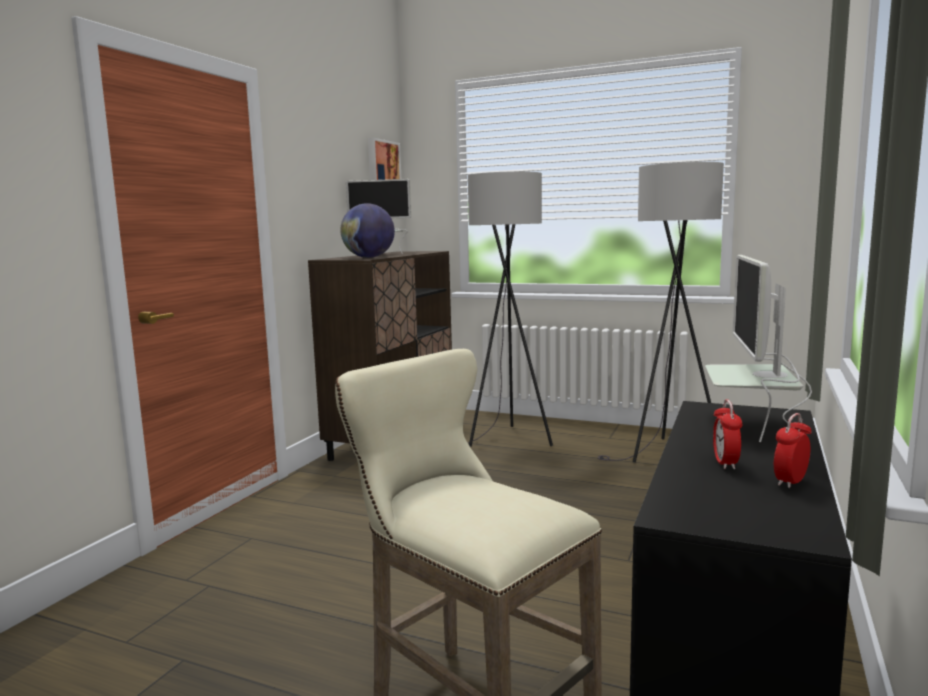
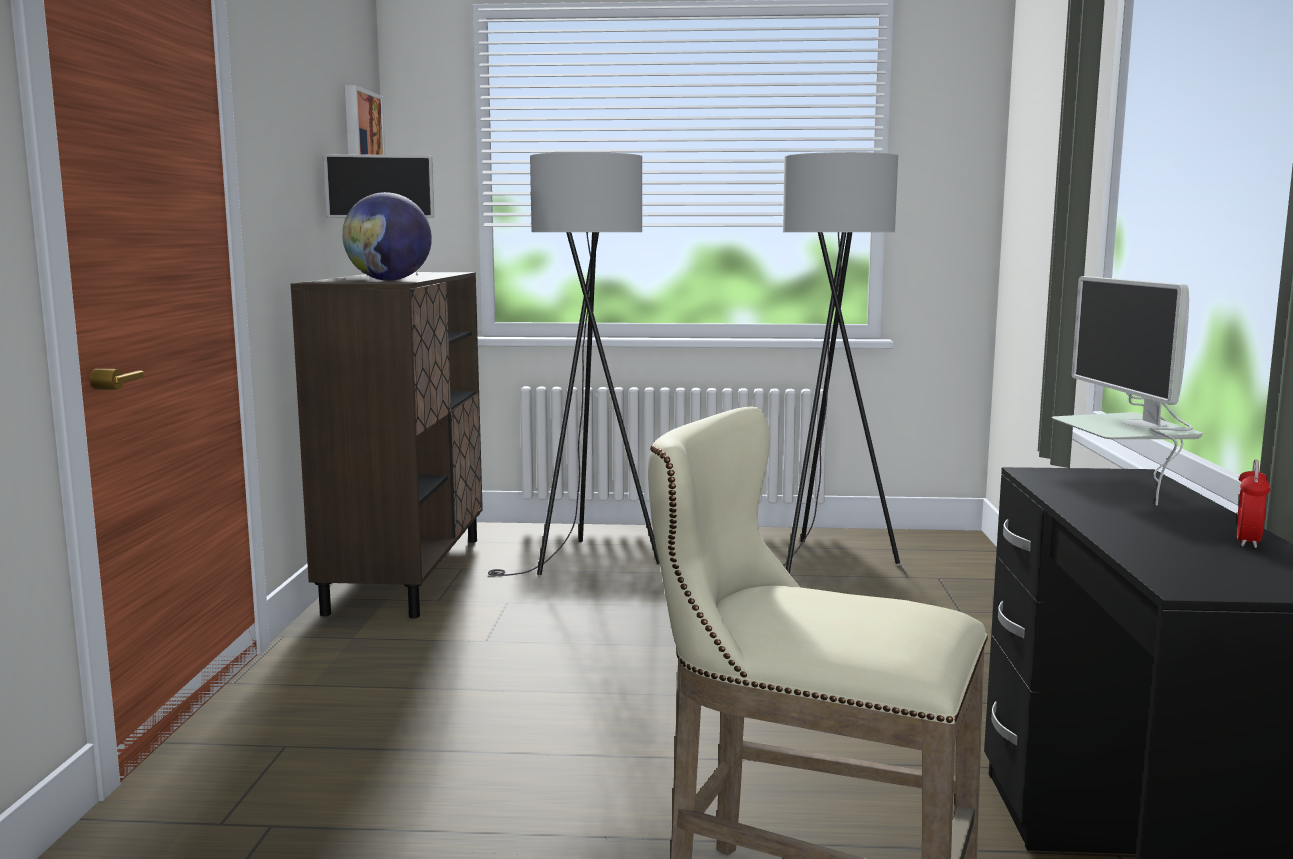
camera: 20 degrees left, 0 degrees up
alarm clock [713,399,742,469] -> none

